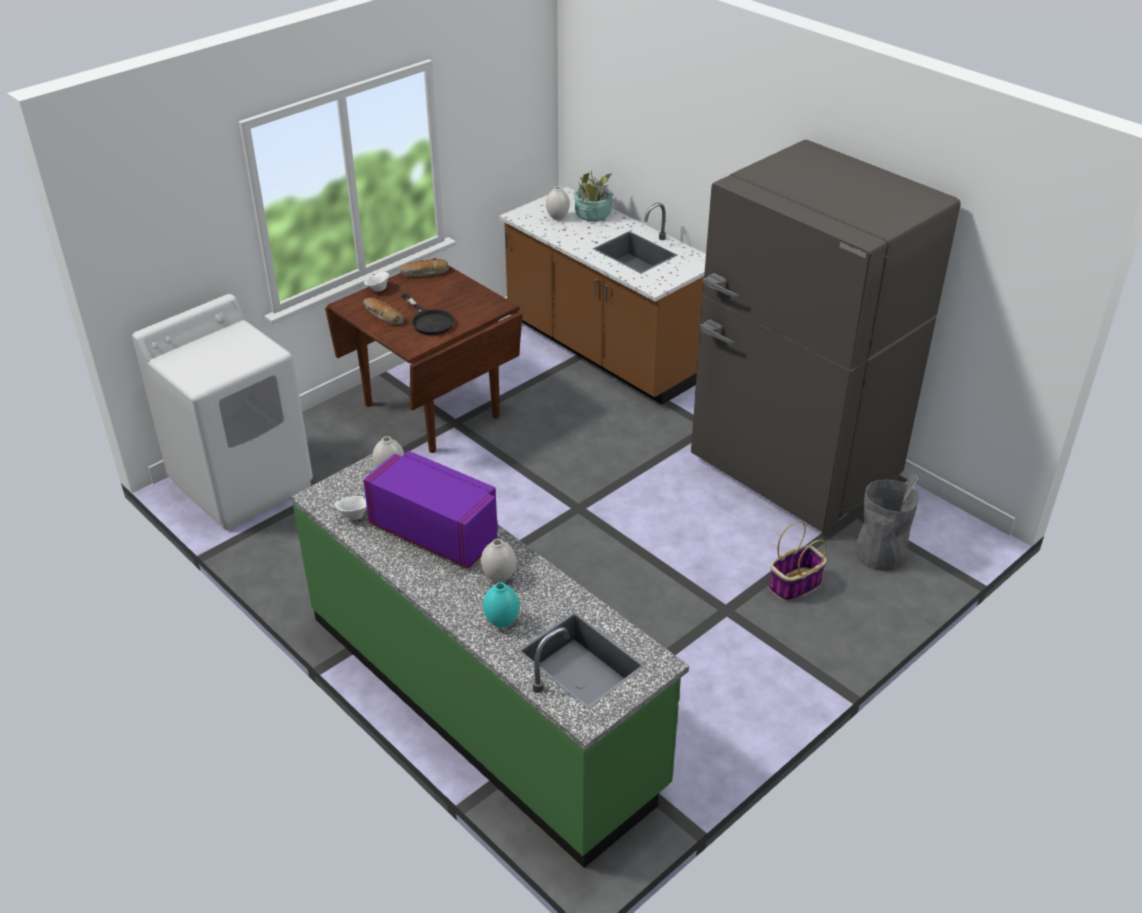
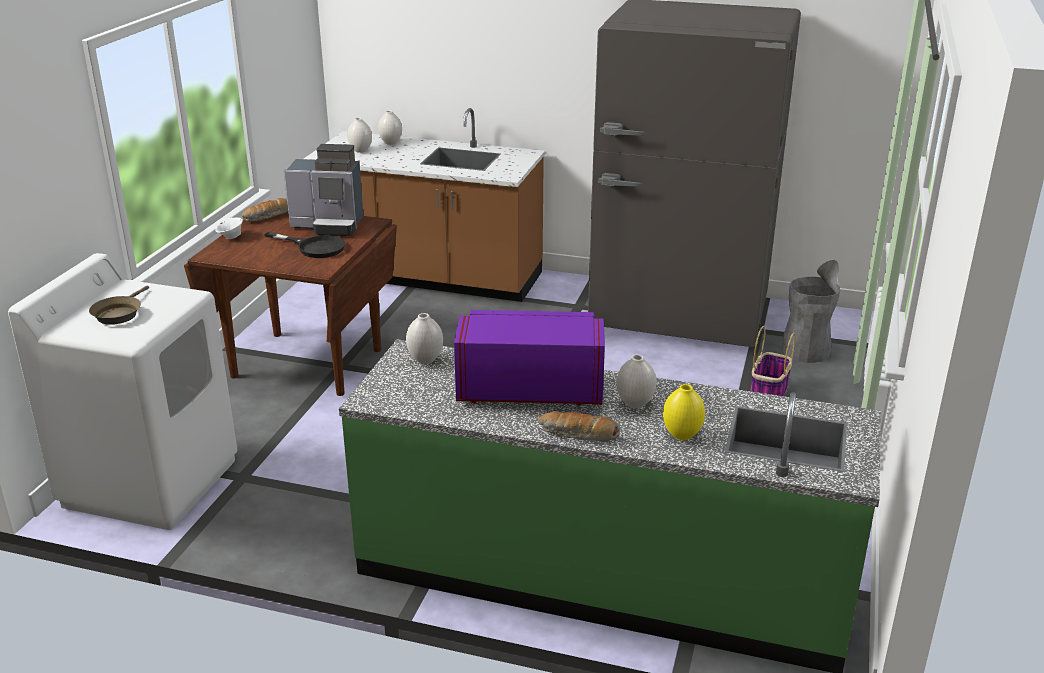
camera: 30 degrees left, 10 degrees down
white bowl [334,496,367,520] -> none
bread [363,298,403,325] -> bread moved to [538,411,620,442]
turquoise vase [483,583,520,627] -> yellow vase [663,384,705,440]
potted plant [573,171,616,221] -> white vase [378,110,402,145]
none -> brown frying pan [89,286,149,325]
none -> coffee machine [284,144,363,236]

